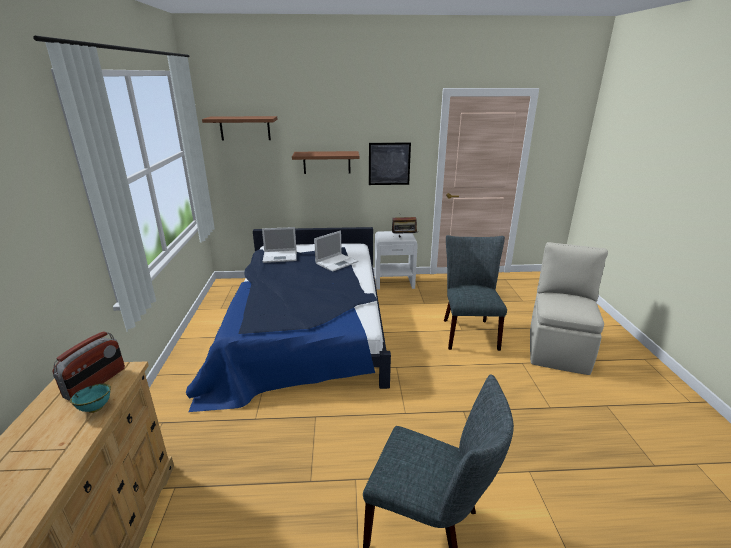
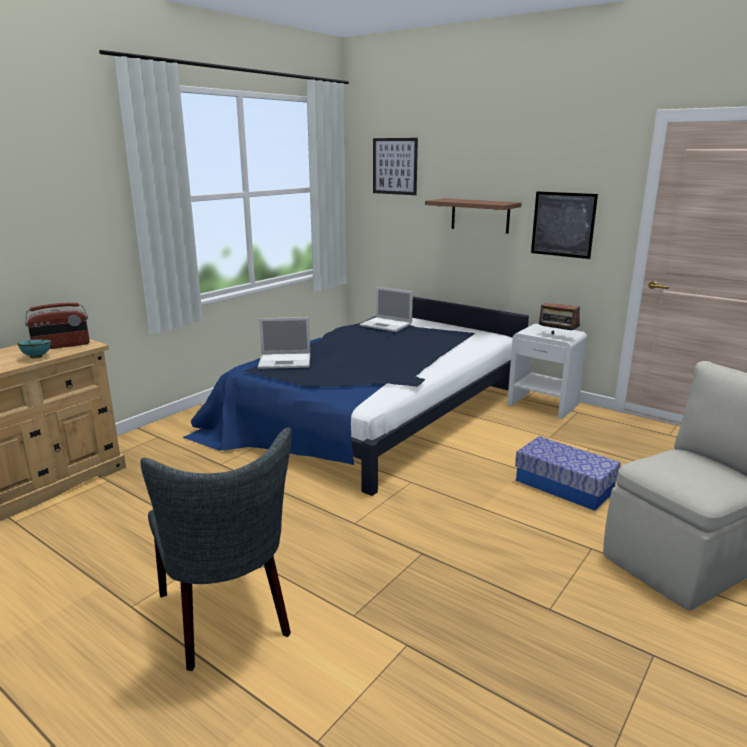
camera: 40 degrees right, 5 degrees down
brown shelf [202,116,278,141] -> picture [373,138,418,195]
laptop [314,230,358,272] -> laptop moved to [258,317,310,369]
grey chair [444,235,507,351] -> storage box [515,436,621,511]

